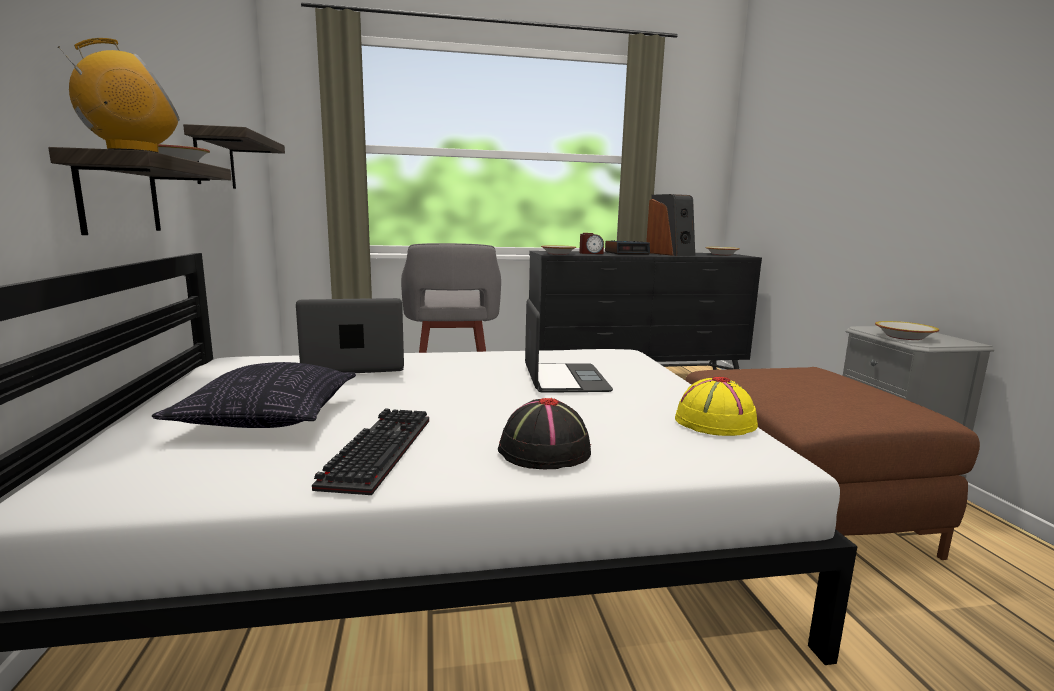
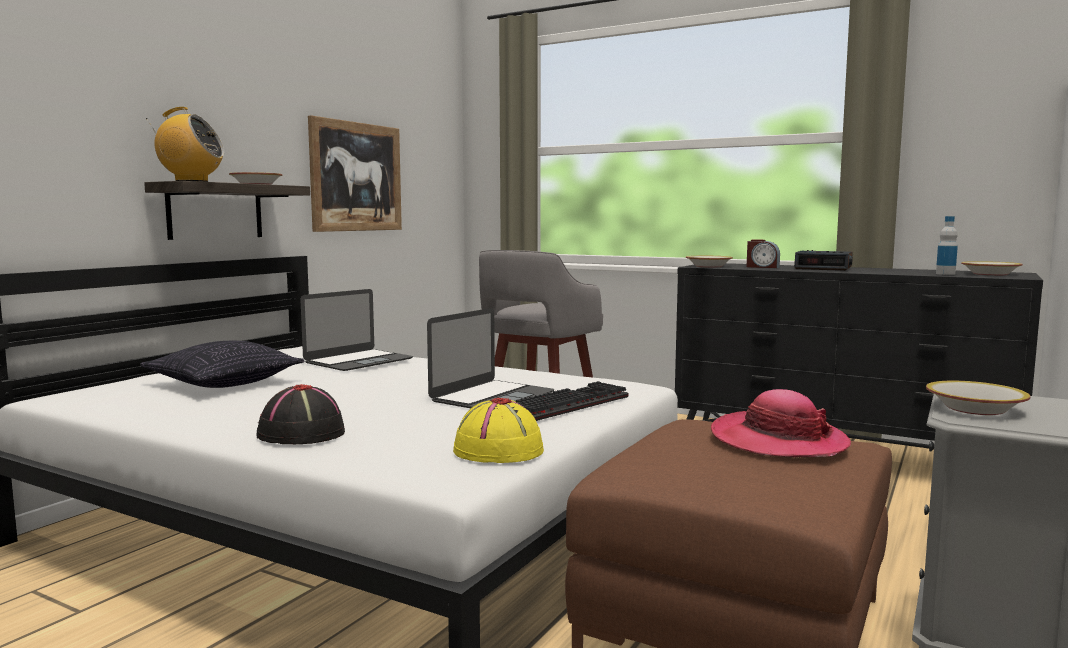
camera: 40 degrees right, 5 degrees down
shelf [183,124,285,189] -> picture [308,115,402,232]
laptop [296,298,404,373] -> laptop turned 105 degrees clockwise [300,289,413,371]
keyboard [312,408,429,495] -> keyboard moved to [516,381,628,421]
speaker [646,194,695,256] -> none
none -> hat [711,389,851,457]
none -> bottle [936,216,958,275]

